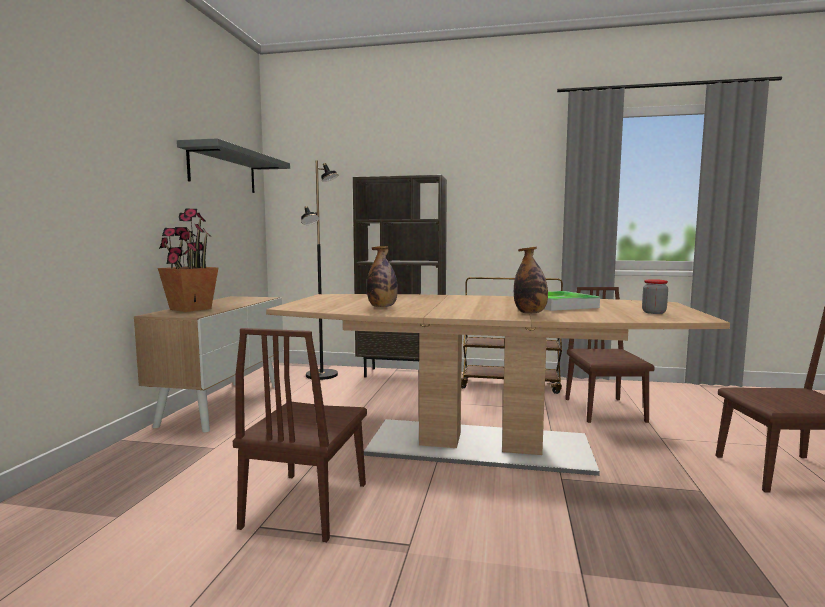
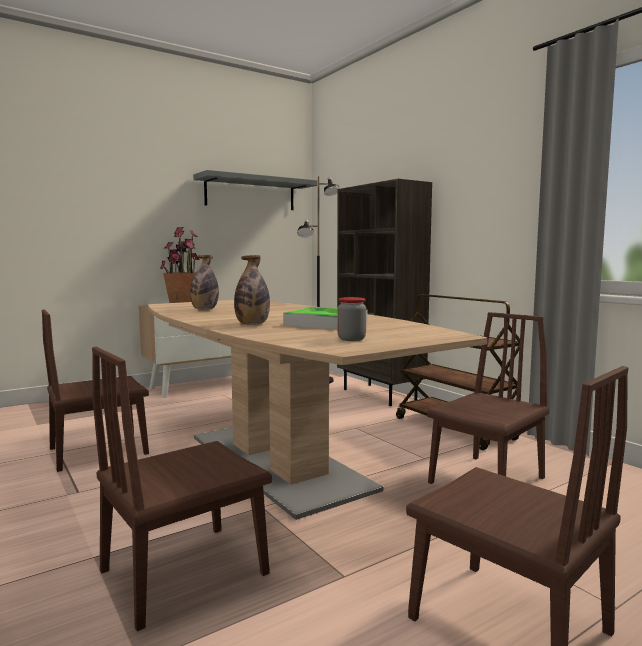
camera: 45 degrees right, 0 degrees up
none -> brown chair [92,347,272,631]

